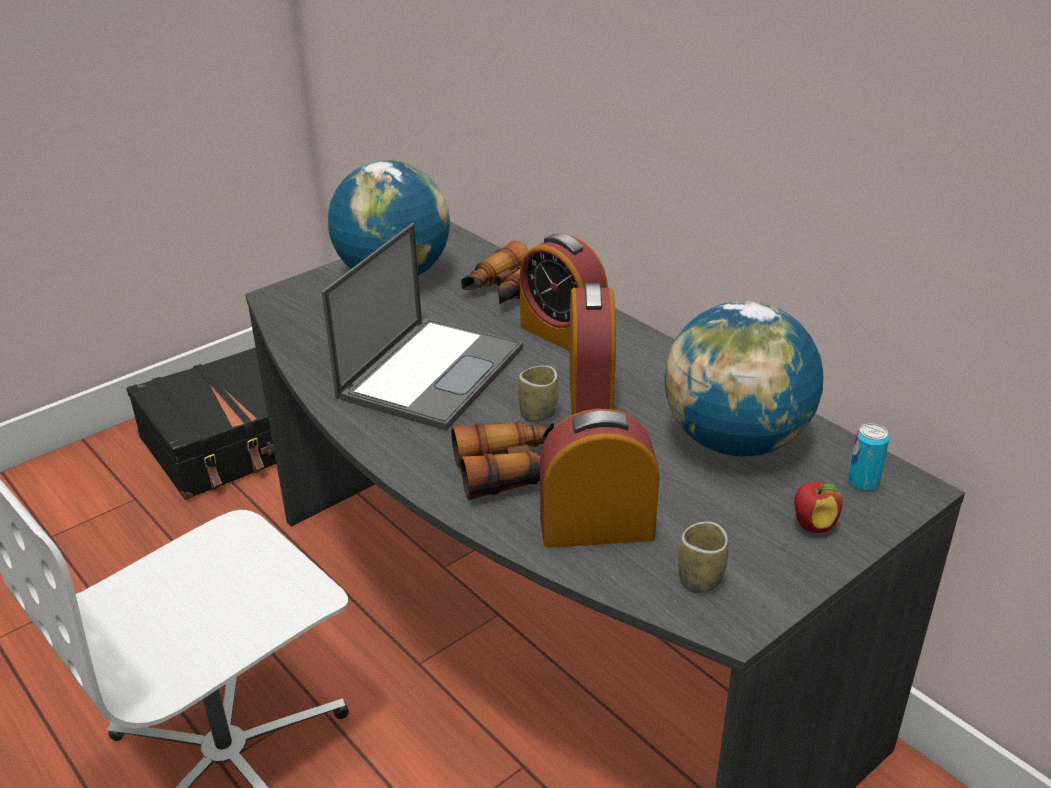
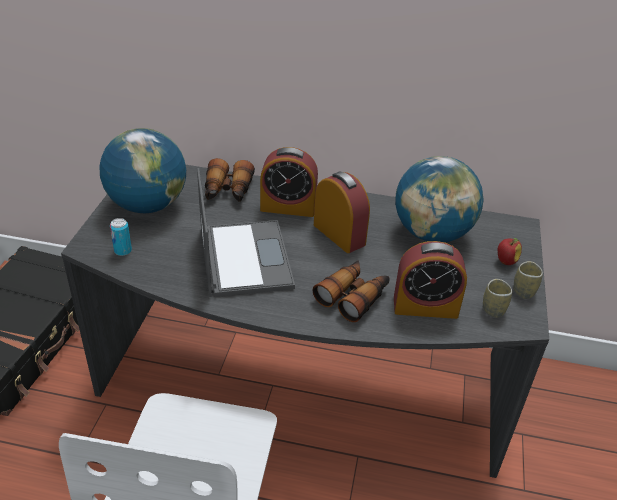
camera: 40 degrees left, 5 degrees up
cup [518,365,558,422] -> cup moved to [514,261,543,299]
alarm clock [540,409,659,548] -> alarm clock turned 135 degrees counterclockwise [394,241,467,319]
can [848,423,889,491] -> can moved to [110,218,132,256]

